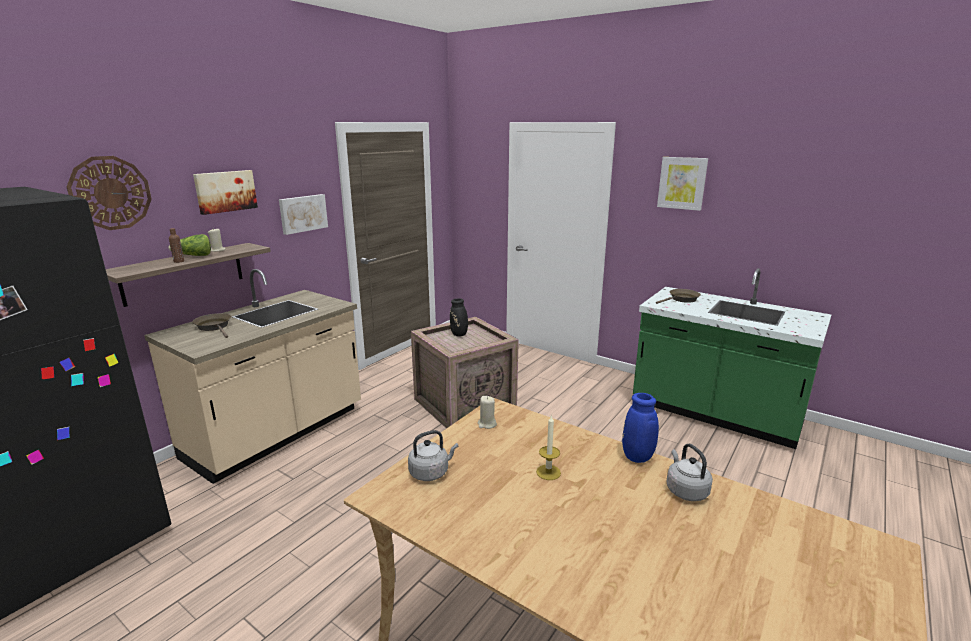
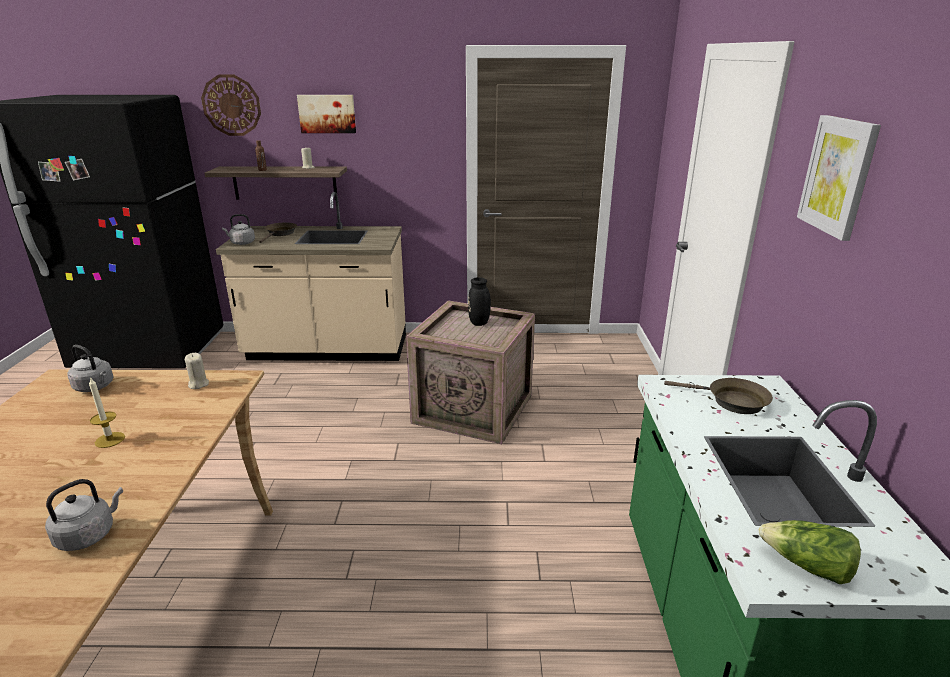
camera: 55 degrees right, 5 degrees up
lettuce [169,234,211,256] -> lettuce moved to [758,520,861,584]
picture [279,194,328,235] -> none
blue vase [622,393,659,463] -> none
none -> grey kettle [222,214,255,245]

